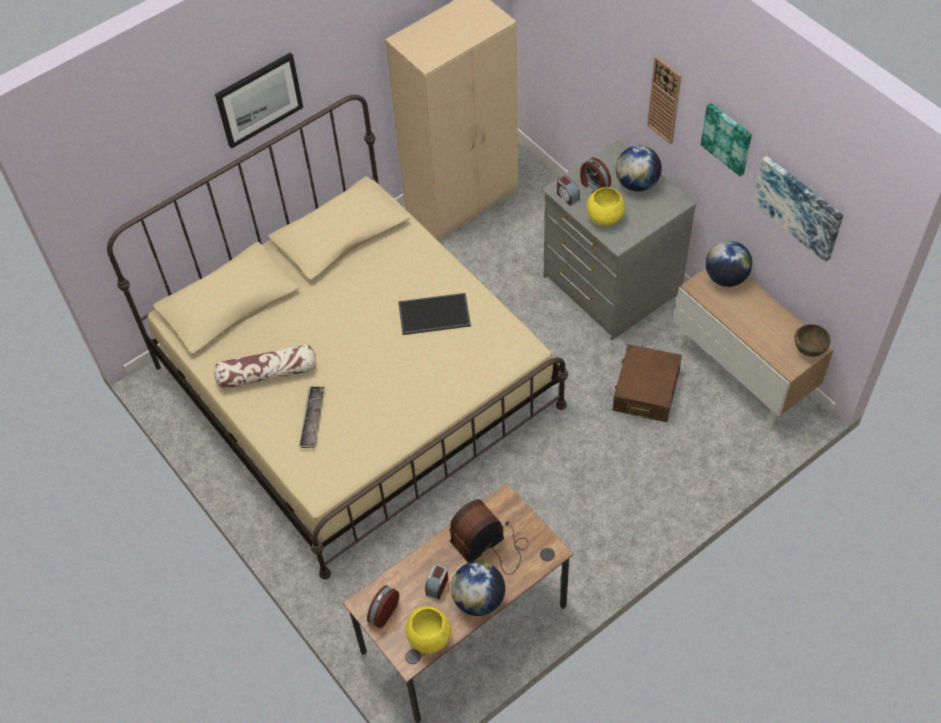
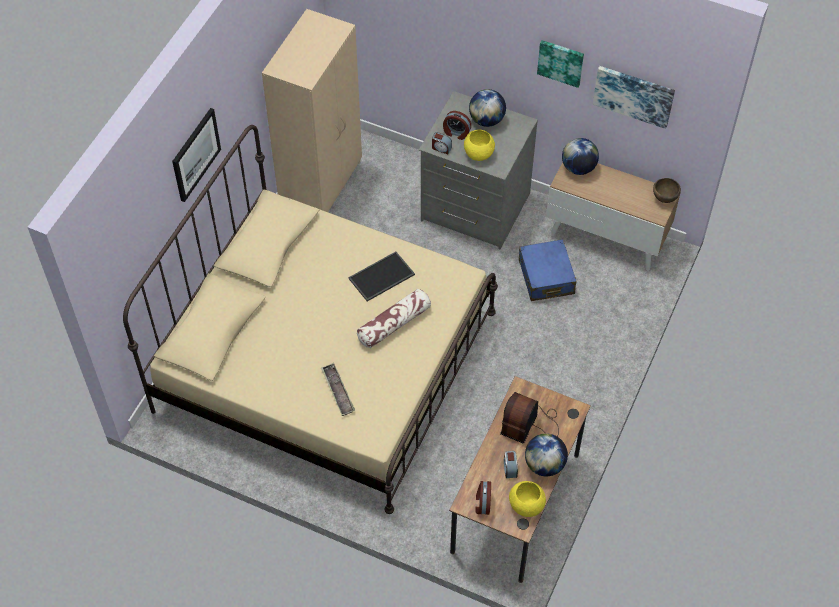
camera: 30 degrees left, 0 degrees up
pillow [214,344,316,389] -> pillow moved to [357,289,431,348]
brown suitcase [612,344,682,422] -> blue suitcase [519,239,577,301]
wall clock [647,56,682,144] -> none

